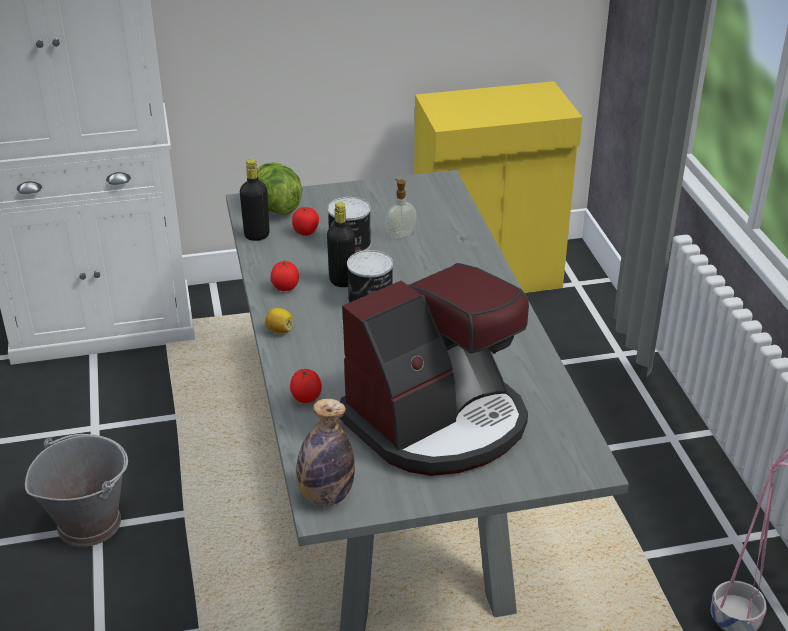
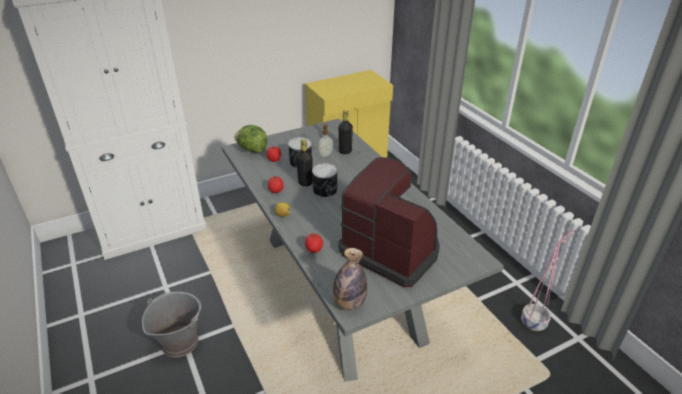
camera: 15 degrees left, 0 degrees up
black bottle [240,159,269,241] -> black bottle moved to [338,110,353,154]
coffee machine [339,263,529,476] -> coffee machine turned 90 degrees counterclockwise [339,157,440,287]

